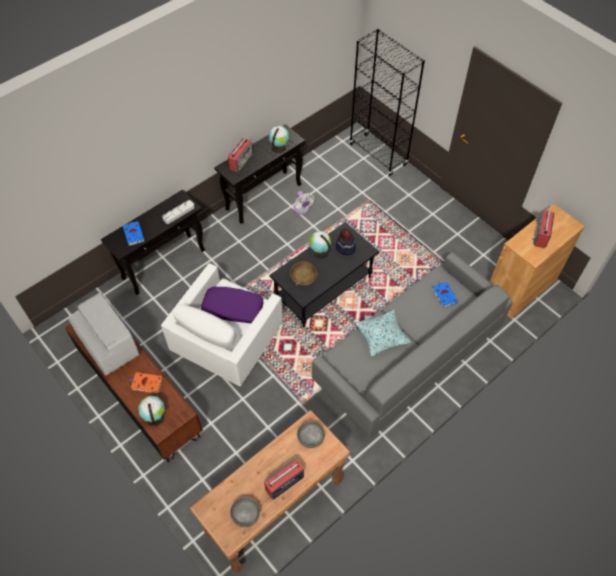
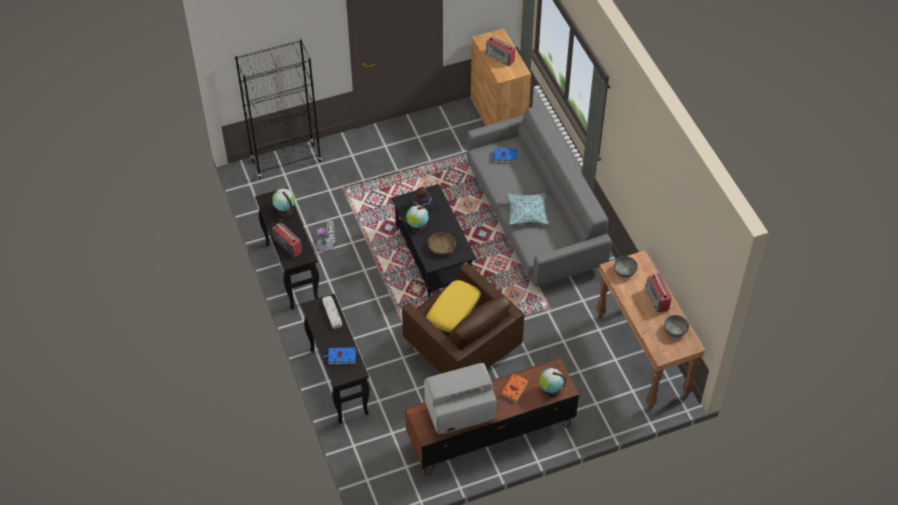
camera: 70 degrees left, 5 degrees down
white armchair [161,263,283,386] -> brown armchair [402,263,525,374]
purple pillow [201,287,264,323] -> yellow pillow [426,280,481,332]

